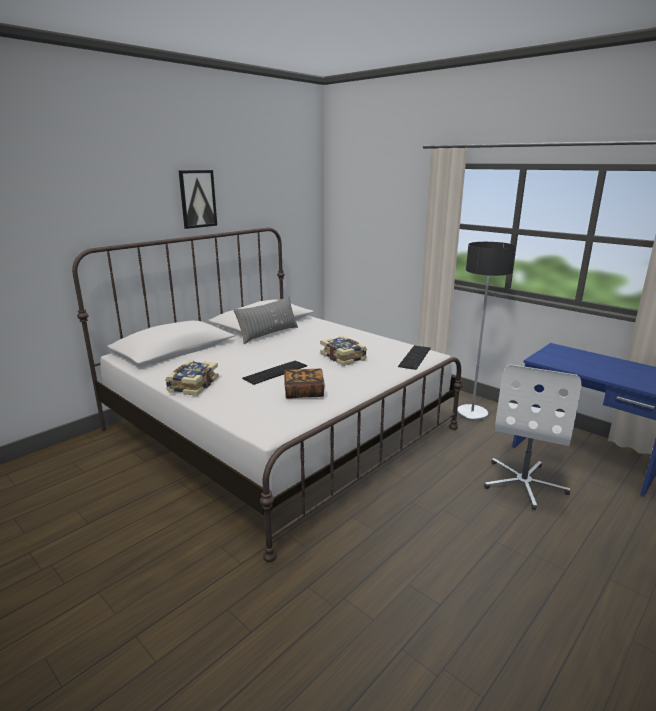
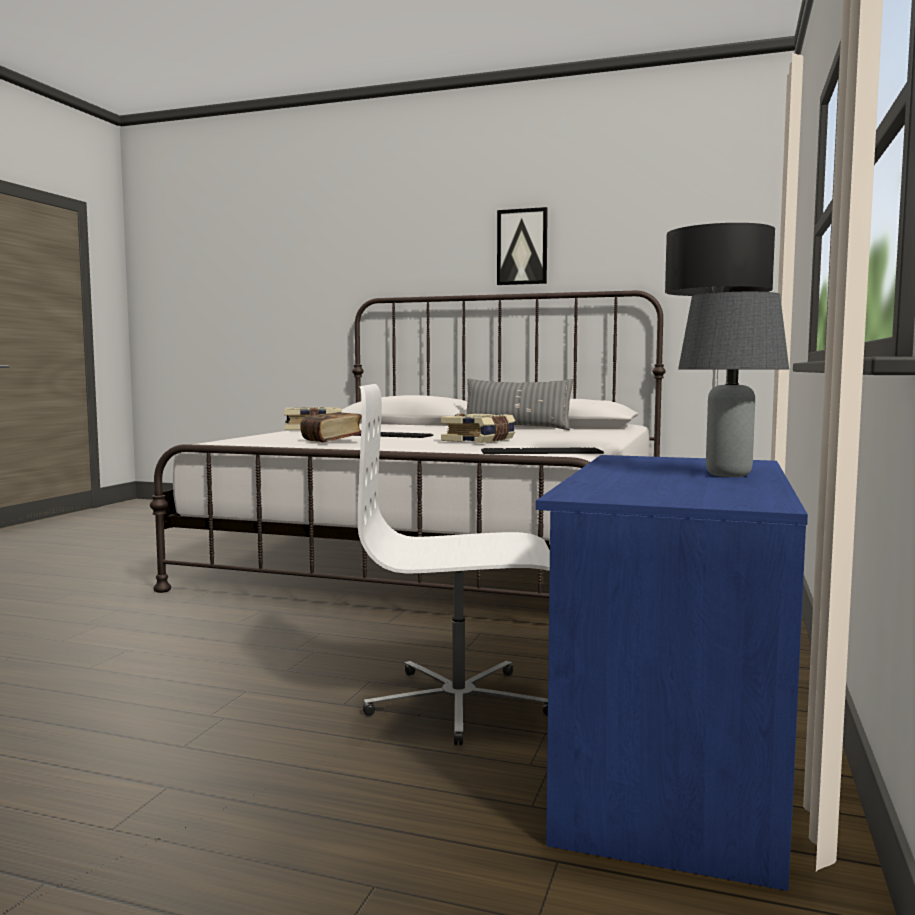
camera: 65 degrees right, 15 degrees down
none -> grey table lamp [678,292,789,477]

